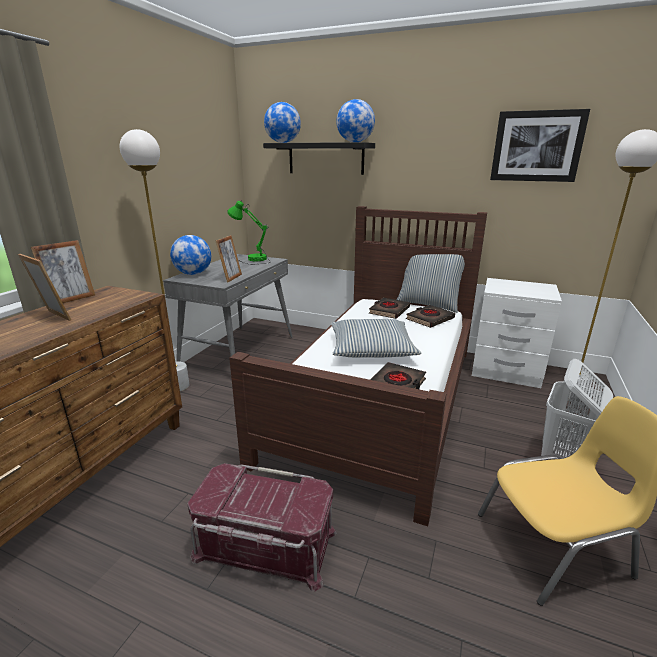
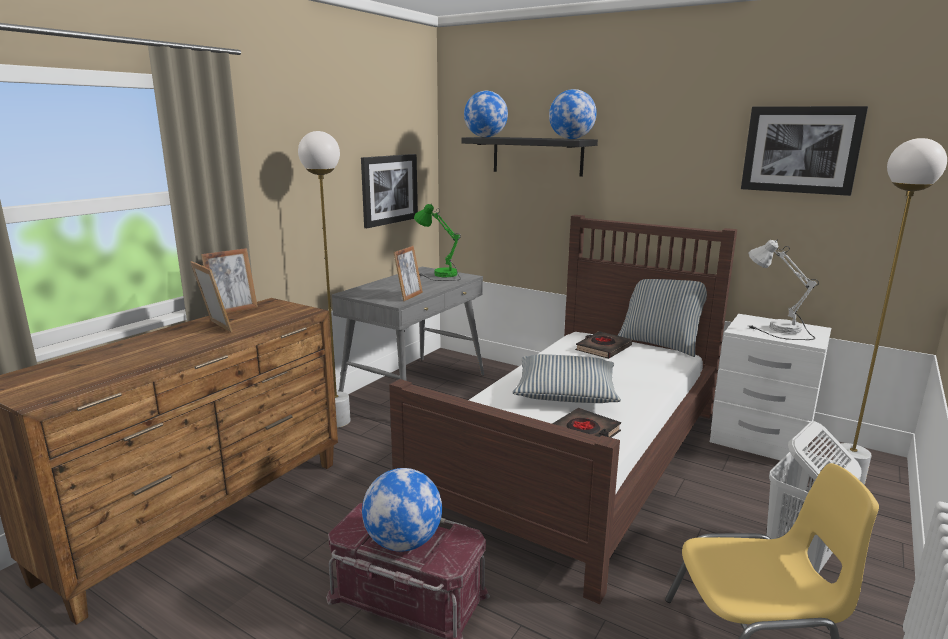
camera: 10 degrees right, 5 degrees down
globe [170,235,211,275] -> globe moved to [362,468,442,552]
black book [406,305,455,328] -> none
none -> picture [361,154,418,228]
none -> white table lamp [748,239,819,340]

